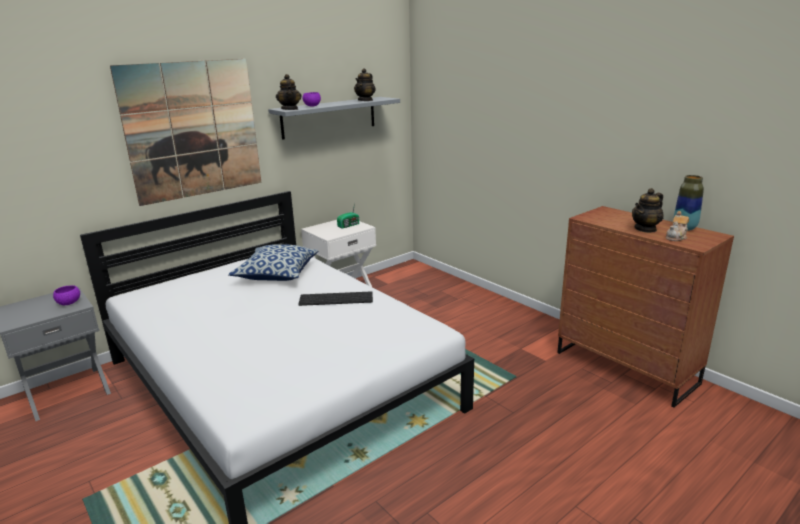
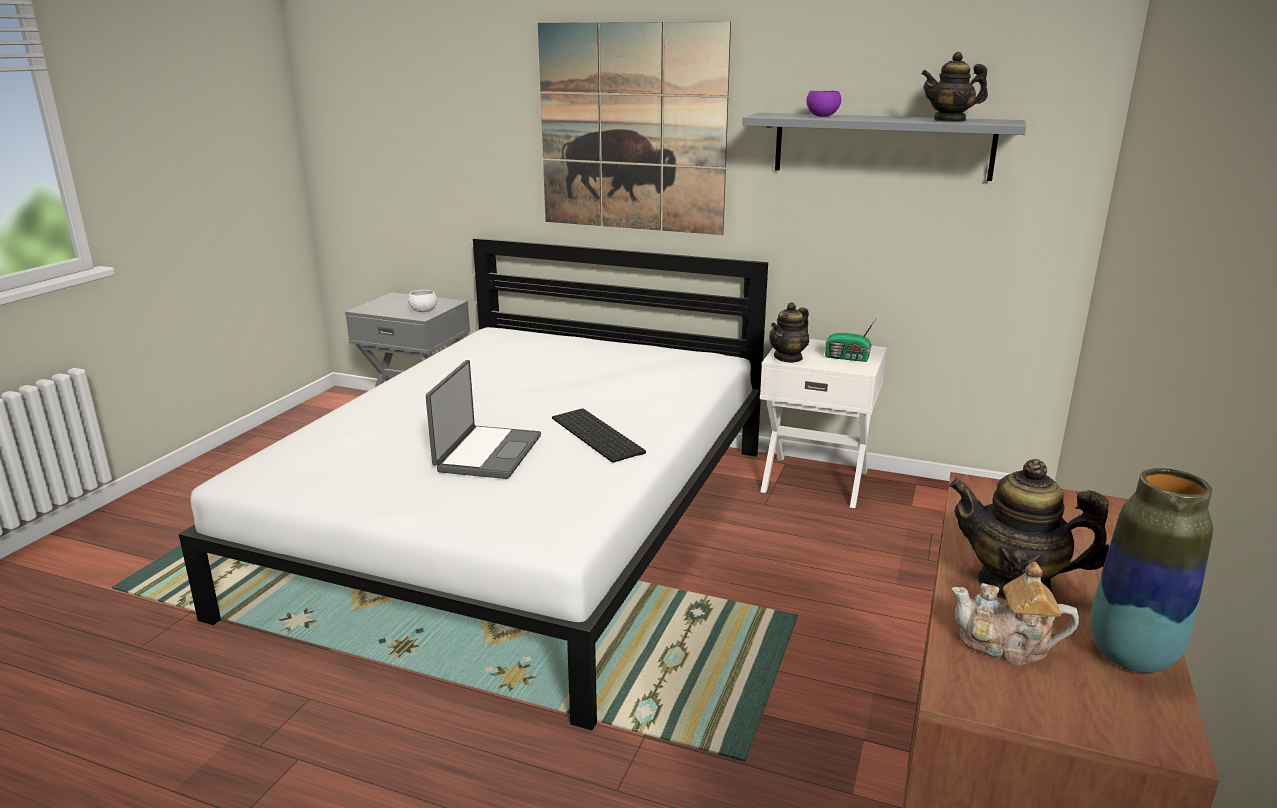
camera: 60 degrees right, 0 degrees up
purple bowl [53,285,80,305] -> white bowl [408,290,437,312]
pillow [228,244,319,281] -> none
teapot [276,74,302,110] -> teapot moved to [769,302,809,363]
none -> laptop [426,360,541,479]

